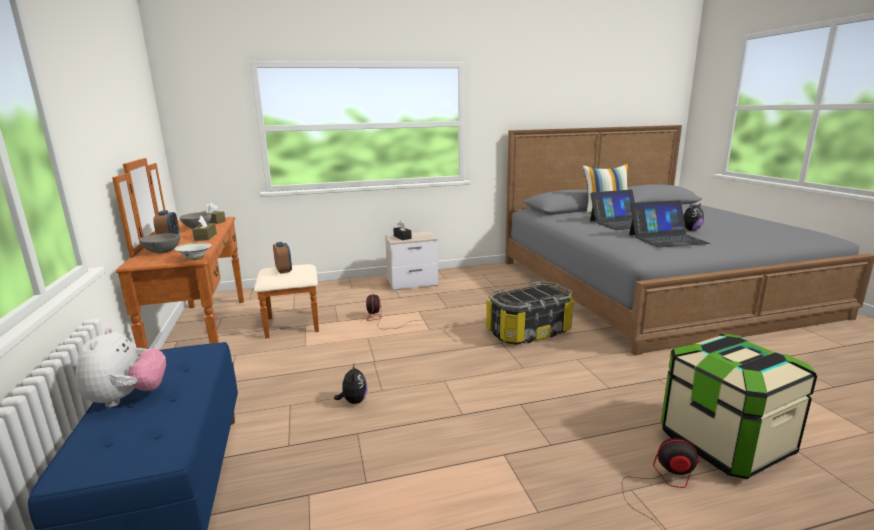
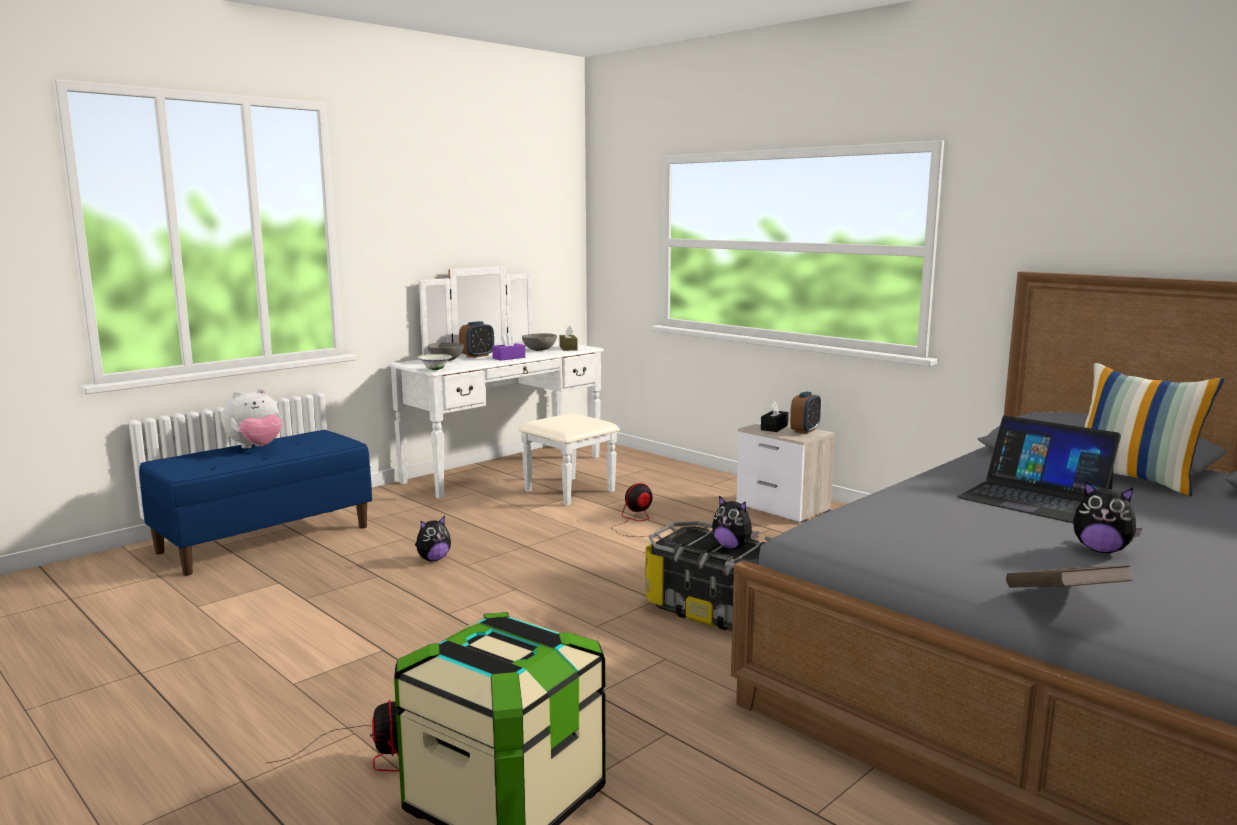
camera: 60 degrees right, 5 degrees down
brown dresser [112,158,319,349] -> white dresser [388,266,620,505]
brown tissue box [192,216,217,241] -> purple tissue box [492,333,525,361]
alarm clock [273,242,292,274] -> alarm clock moved to [790,392,821,434]
laptop [629,200,711,247] -> none
none -> plush toy [712,496,759,549]
none -> brown book [1006,565,1133,588]

